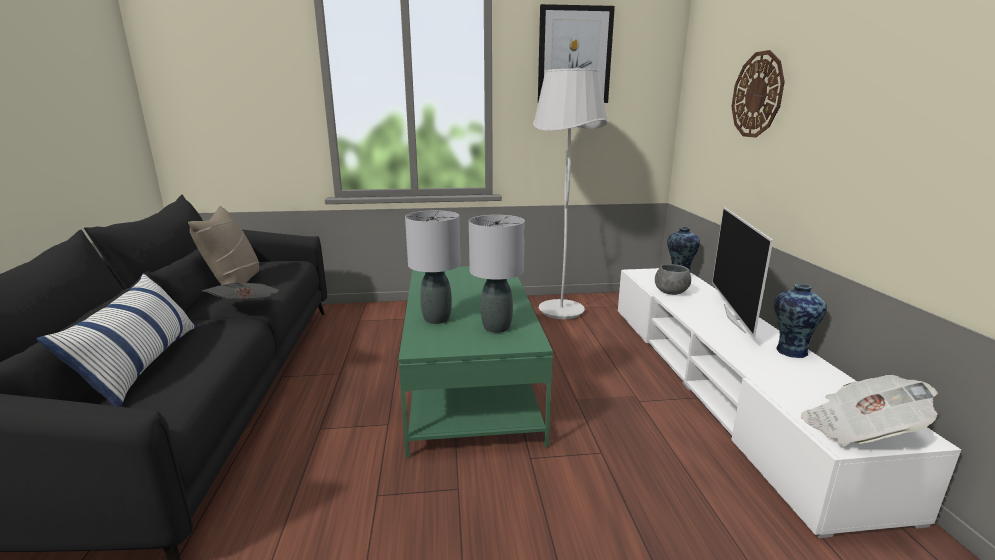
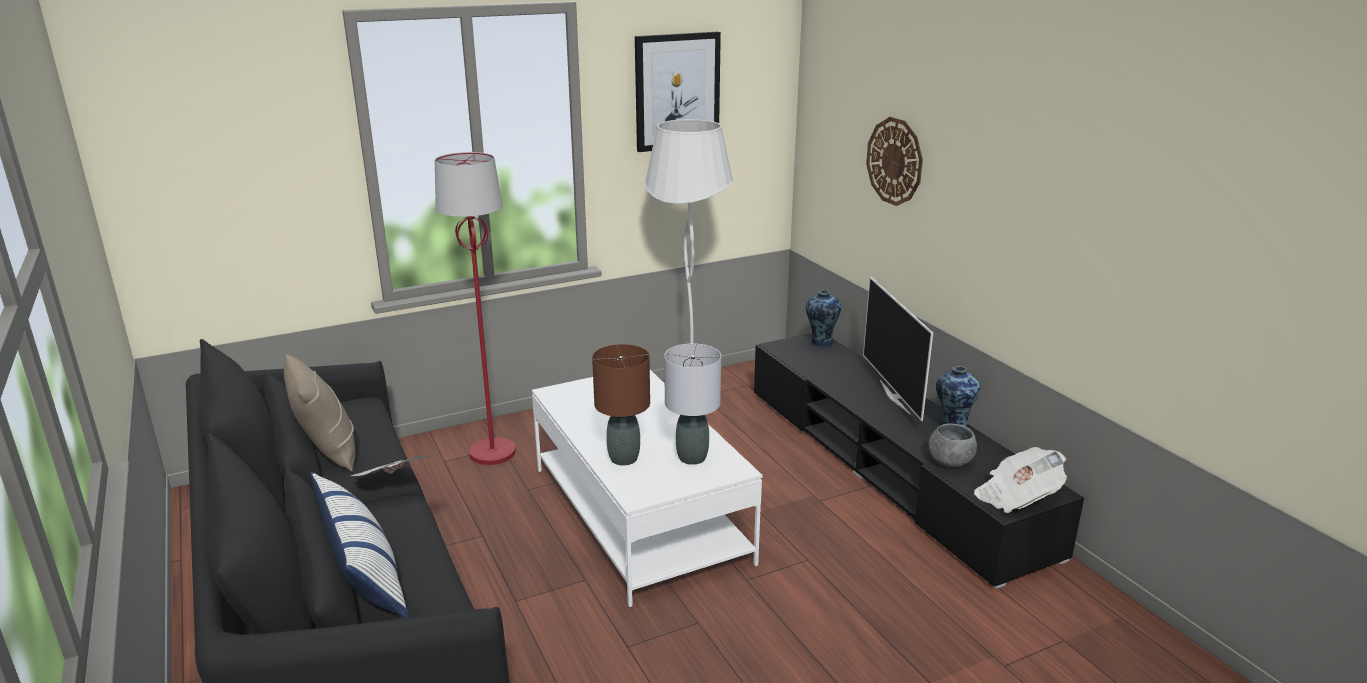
camera: 20 degrees left, 5 degrees up
green coffee table [398,266,553,458] -> white coffee table [532,370,762,607]
grey table lamp [405,210,461,324] -> brown table lamp [592,344,650,465]
white tv stand [618,268,961,538] -> black tv stand [754,333,1084,589]
grey bowl [655,264,691,295] -> grey bowl moved to [929,424,977,467]
none -> red floor lamp [435,152,516,465]

